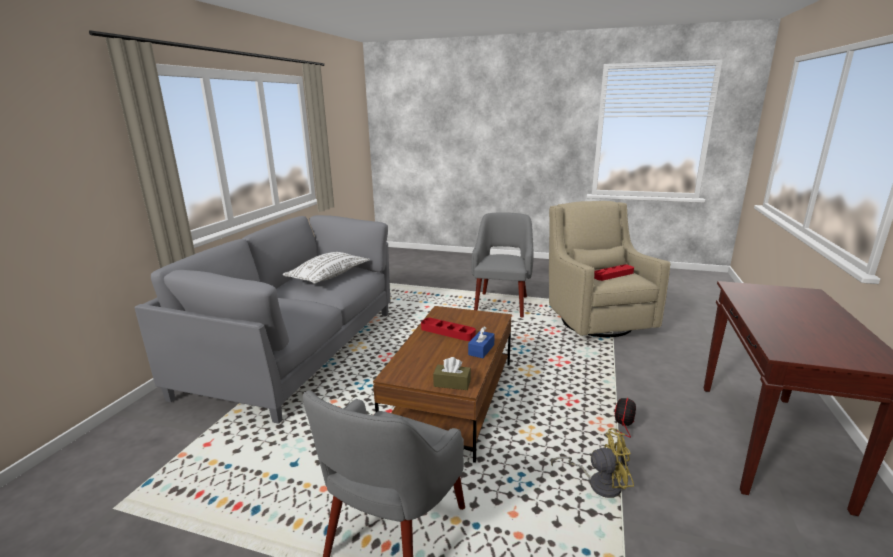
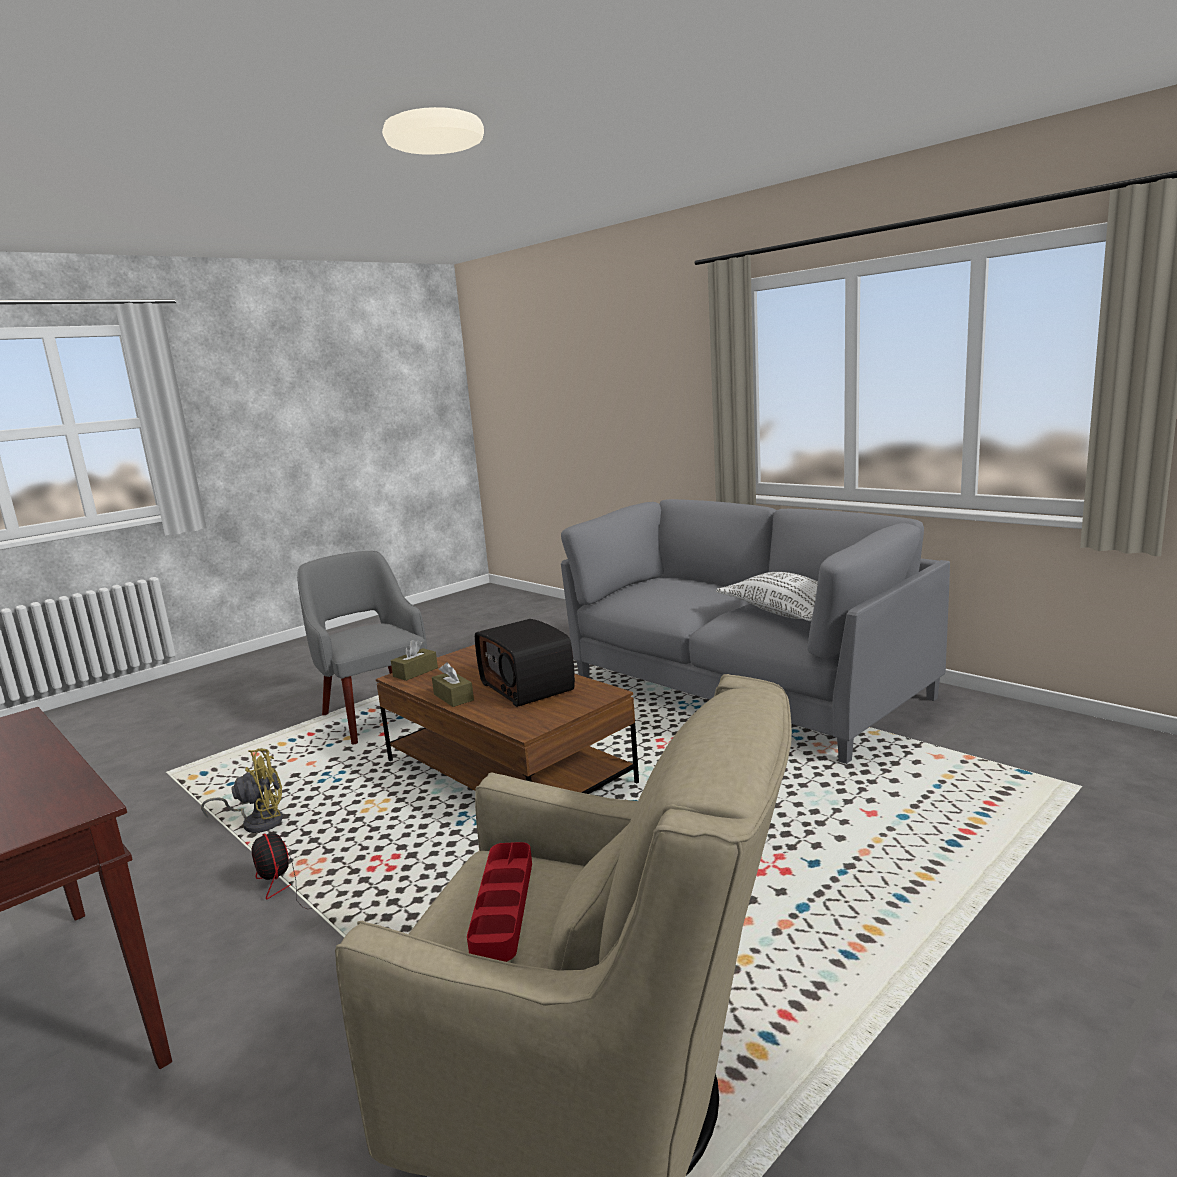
camera: 120 degrees right, 5 degrees down
red tray [421,318,476,341] -> radio [475,619,575,707]
blue tissue box [468,326,495,358] -> brown tissue box [432,662,474,707]
grey armchair [471,212,534,317] -> none
yellow fan [551,428,634,498] -> yellow fan turned 135 degrees counterclockwise [201,748,283,833]

